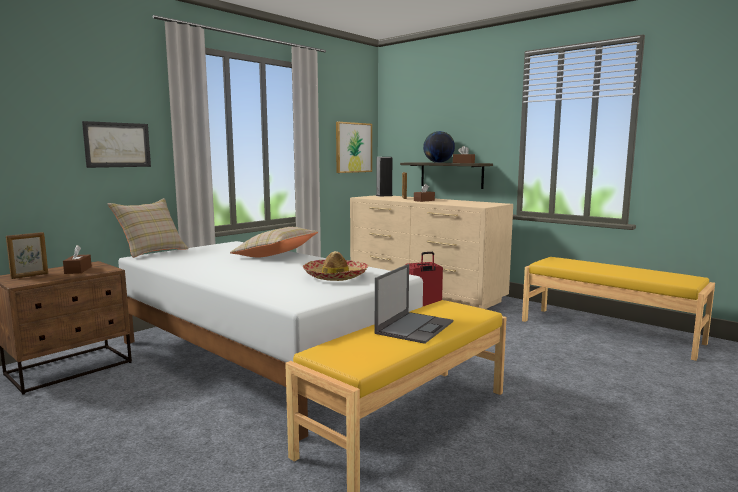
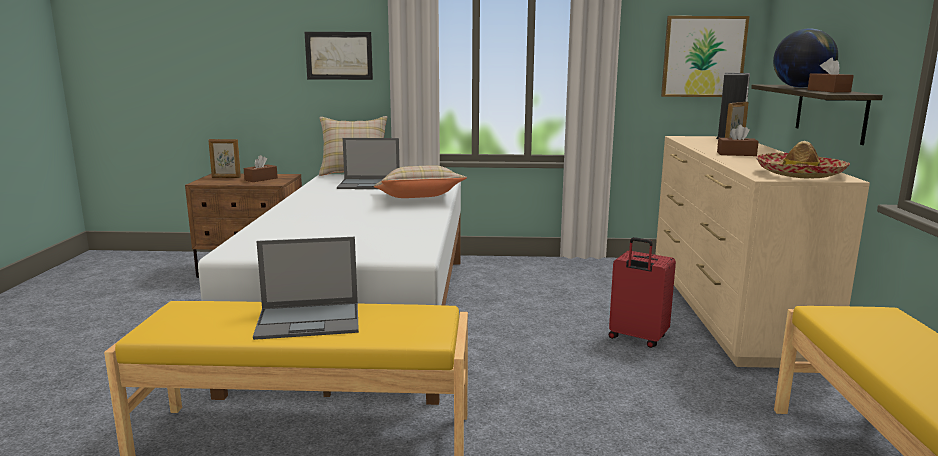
camera: 50 degrees right, 5 degrees up
hat [303,251,368,281] -> hat moved to [756,141,850,179]
none -> laptop [337,138,400,189]

